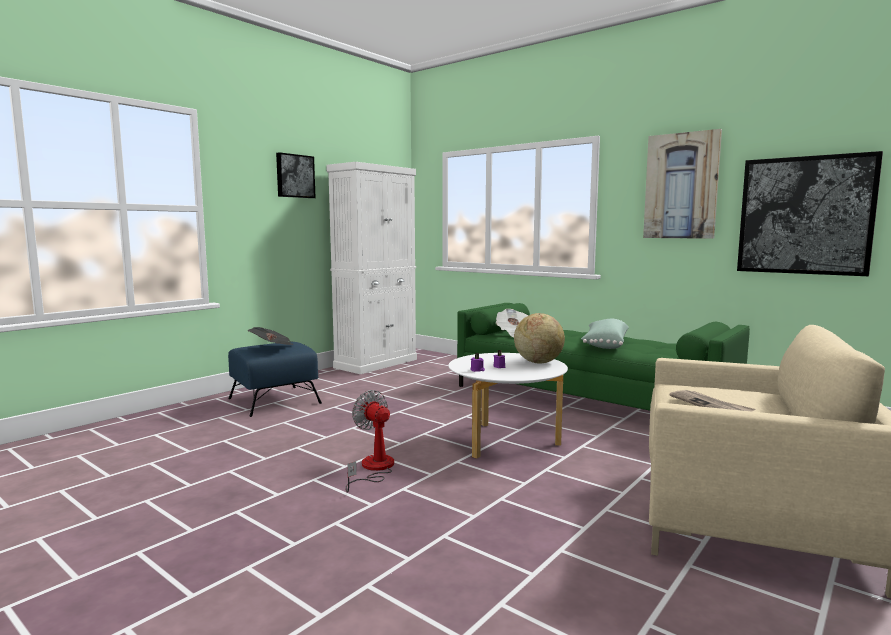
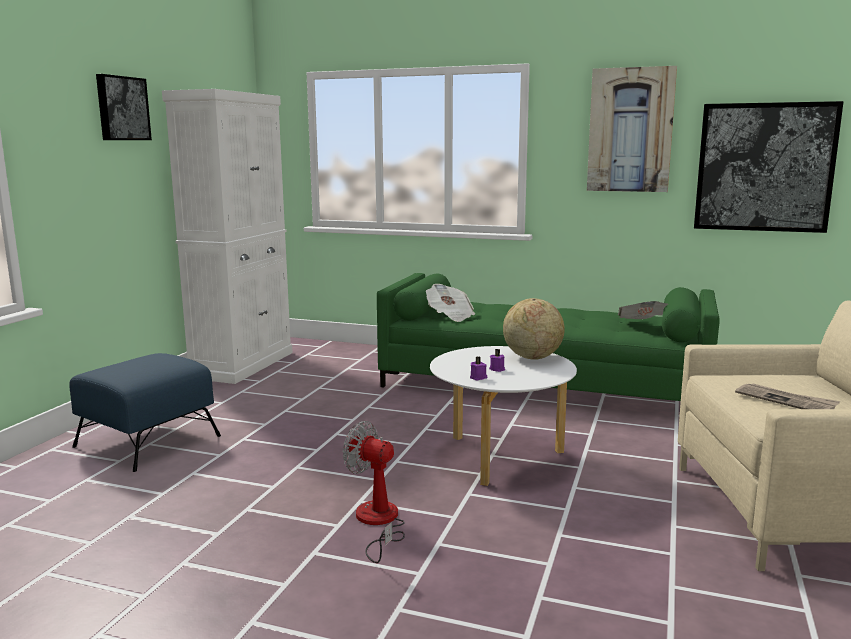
camera: 20 degrees left, 5 degrees up
newspaper [248,327,293,345] -> newspaper moved to [618,301,668,319]
green pillow [581,319,629,349] -> none

